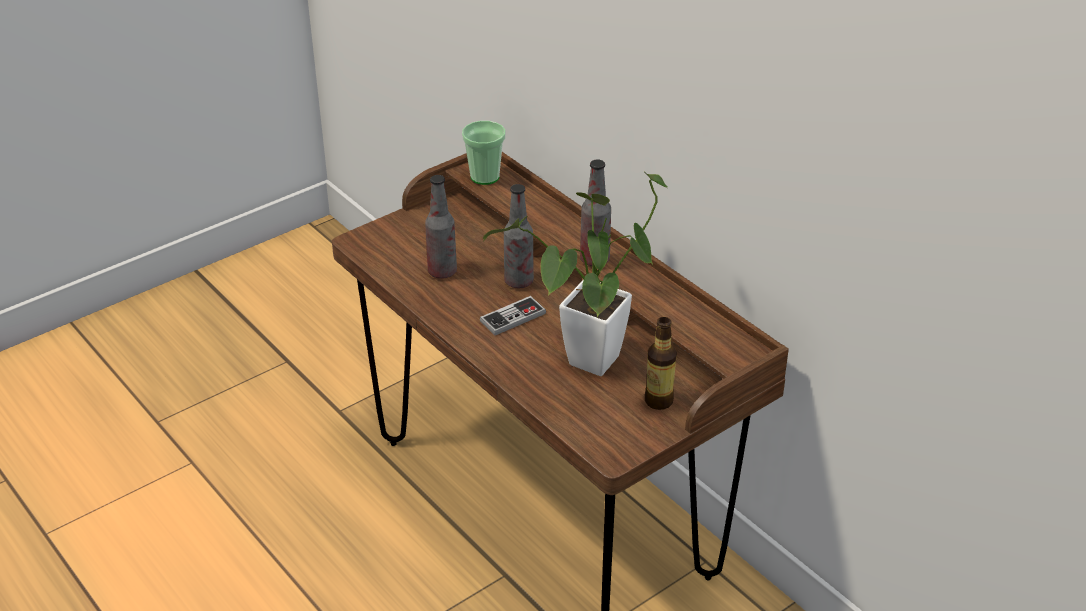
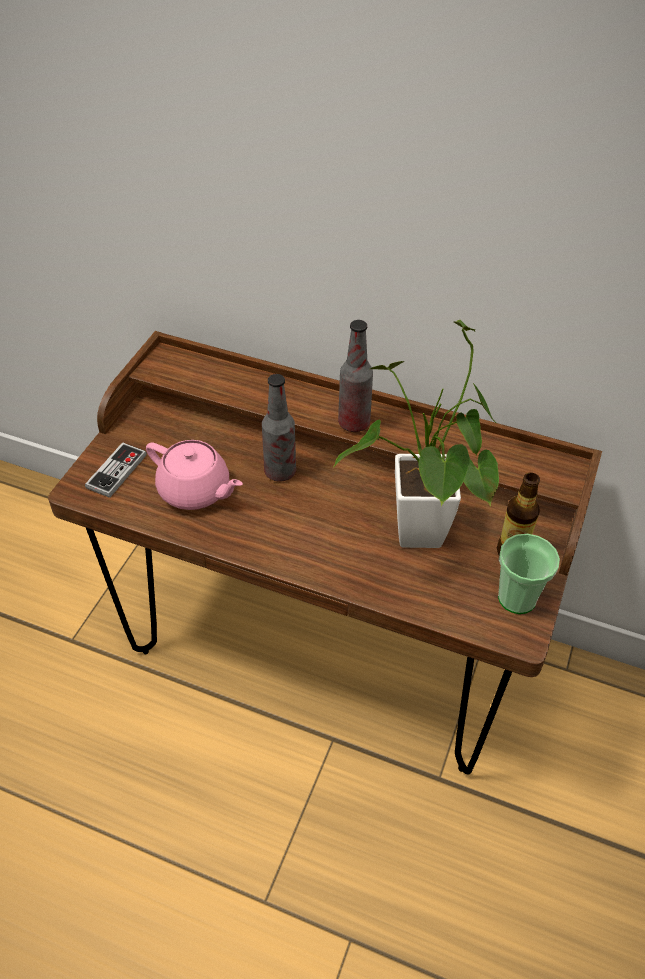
camera: 30 degrees left, 10 degrees up
bottle [425,175,457,279] -> pink teapot [146,440,243,510]
cup [462,121,506,185] -> cup moved to [498,534,560,614]
game controller [480,296,546,335] -> game controller moved to [85,442,147,498]

